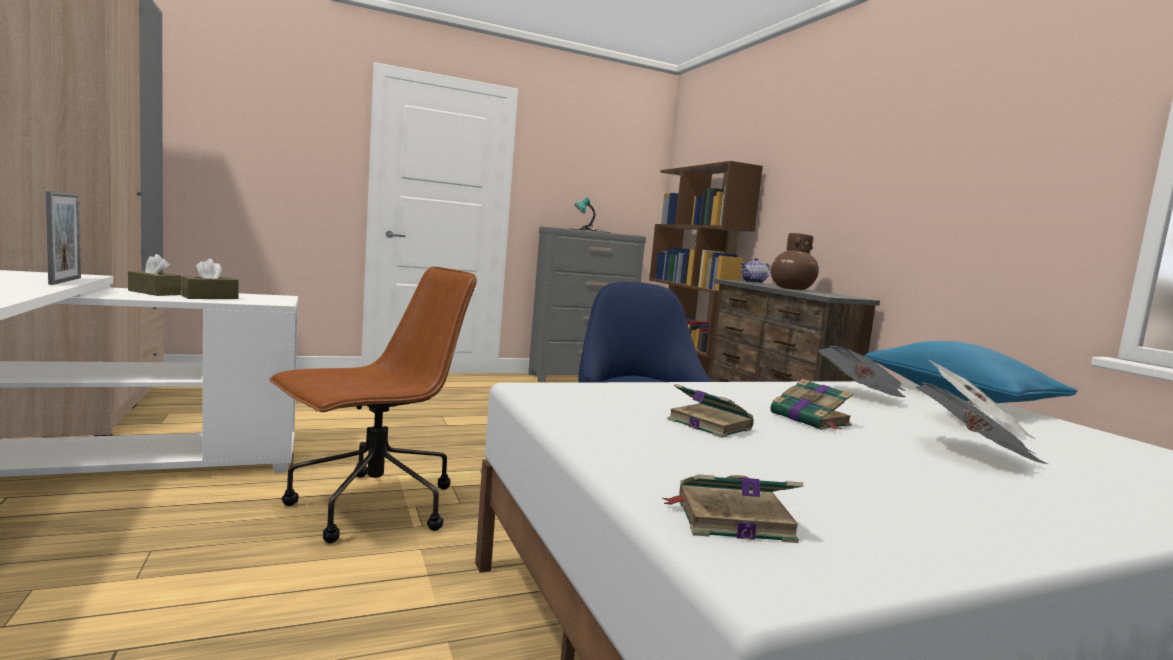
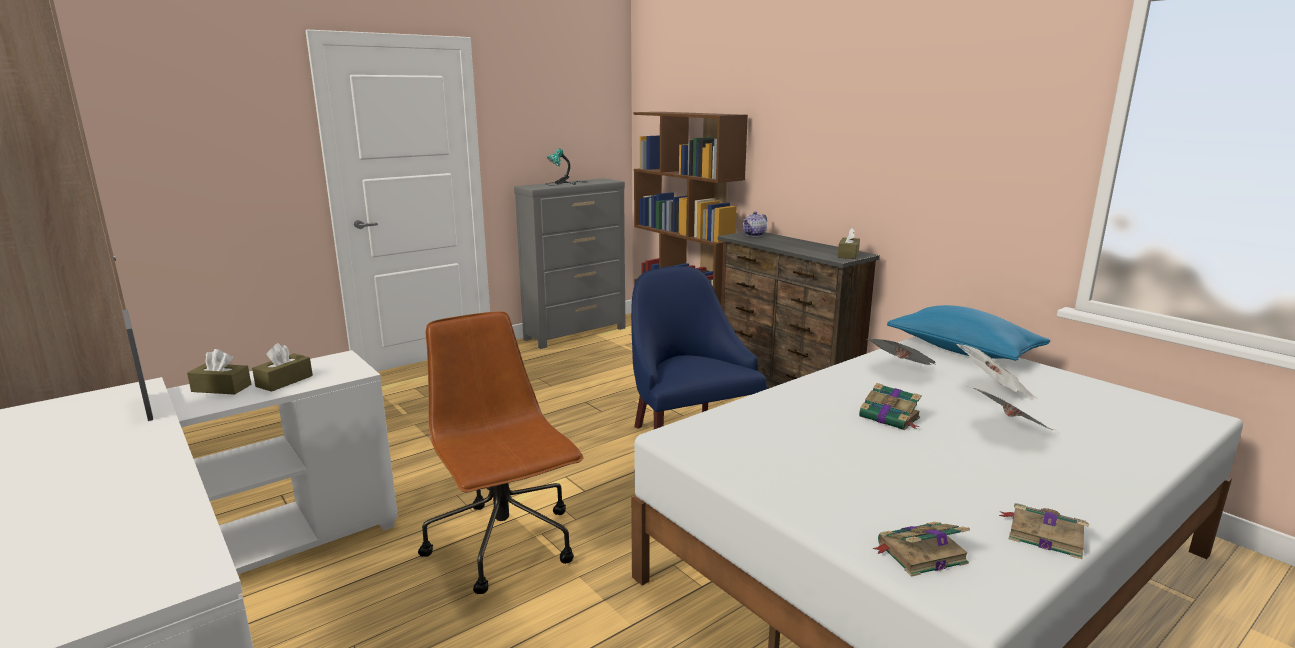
camera: 15 degrees left, 10 degrees up
brown office chair [269,267,477,543] -> brown office chair turned 60 degrees counterclockwise [418,311,583,594]
book [667,384,754,438] -> book moved to [999,503,1089,559]
brown vase [771,233,819,290] -> none
none -> brown tissue box [838,227,860,259]

